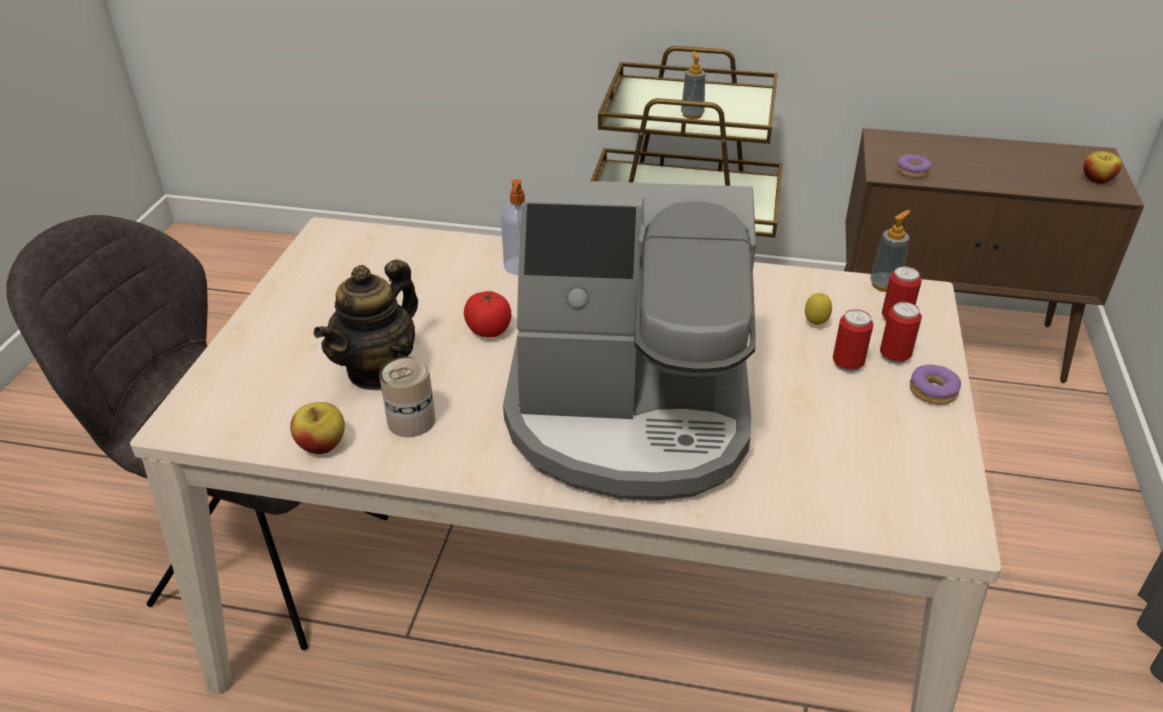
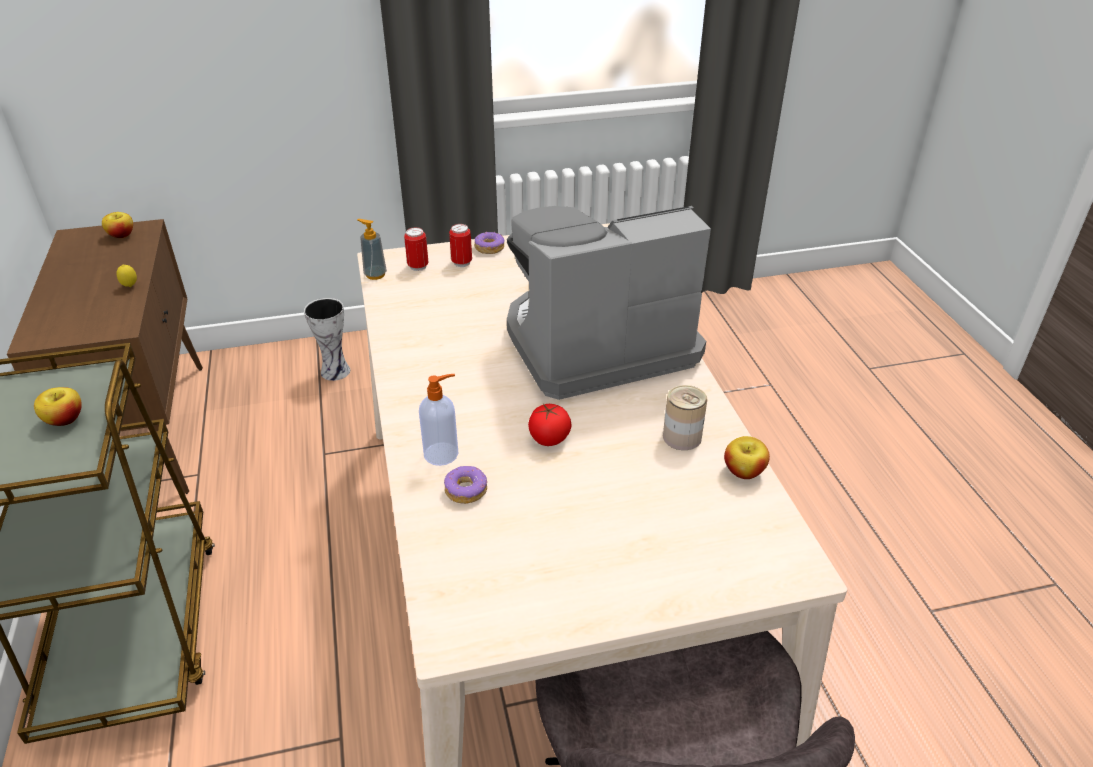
camera: 115 degrees left, 0 degrees up
teapot [313,259,418,390] -> none
coffee machine [503,179,756,501] -> coffee machine turned 90 degrees counterclockwise [507,206,711,400]
soap dispenser [681,51,705,119] -> apple [34,387,82,426]
lemon [805,293,832,325] -> lemon moved to [117,265,137,287]
can [833,309,874,373] -> none
donut [897,154,932,178] -> donut moved to [444,466,488,504]
none -> vase [304,298,350,381]

